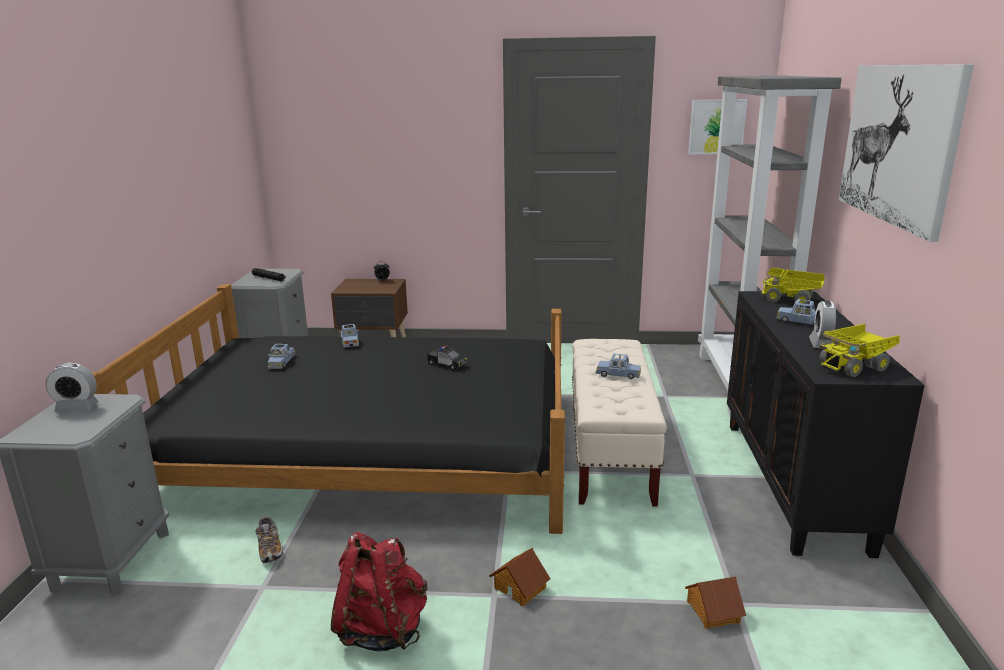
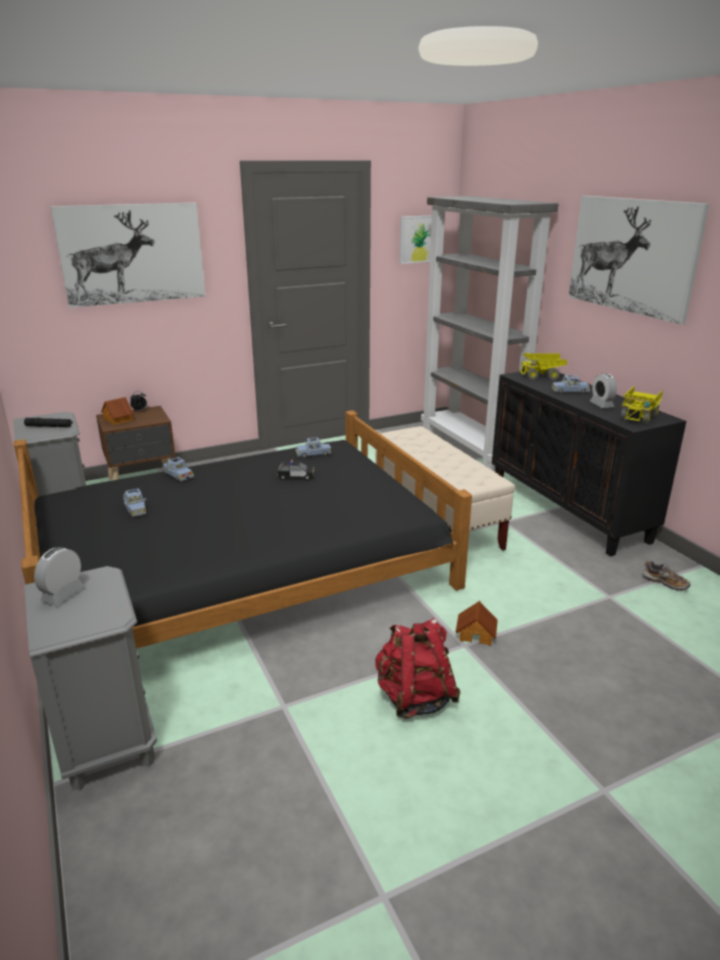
camera: 30 degrees left, 5 degrees up
alarm clock [46,363,99,412] -> alarm clock turned 150 degrees clockwise [34,547,85,606]
shoe [256,515,284,564] -> shoe moved to [643,561,691,591]
blue toy car [596,354,641,379] -> blue toy car moved to [296,437,331,458]
toy house [685,577,746,629] -> toy house moved to [101,397,134,425]
none -> picture [50,203,205,308]

